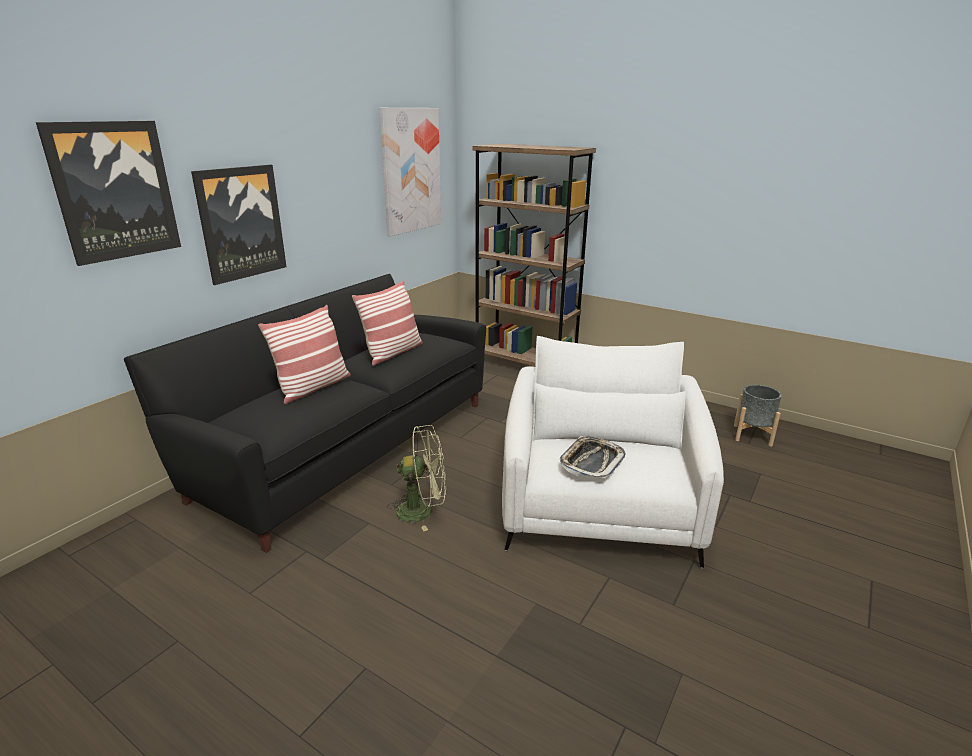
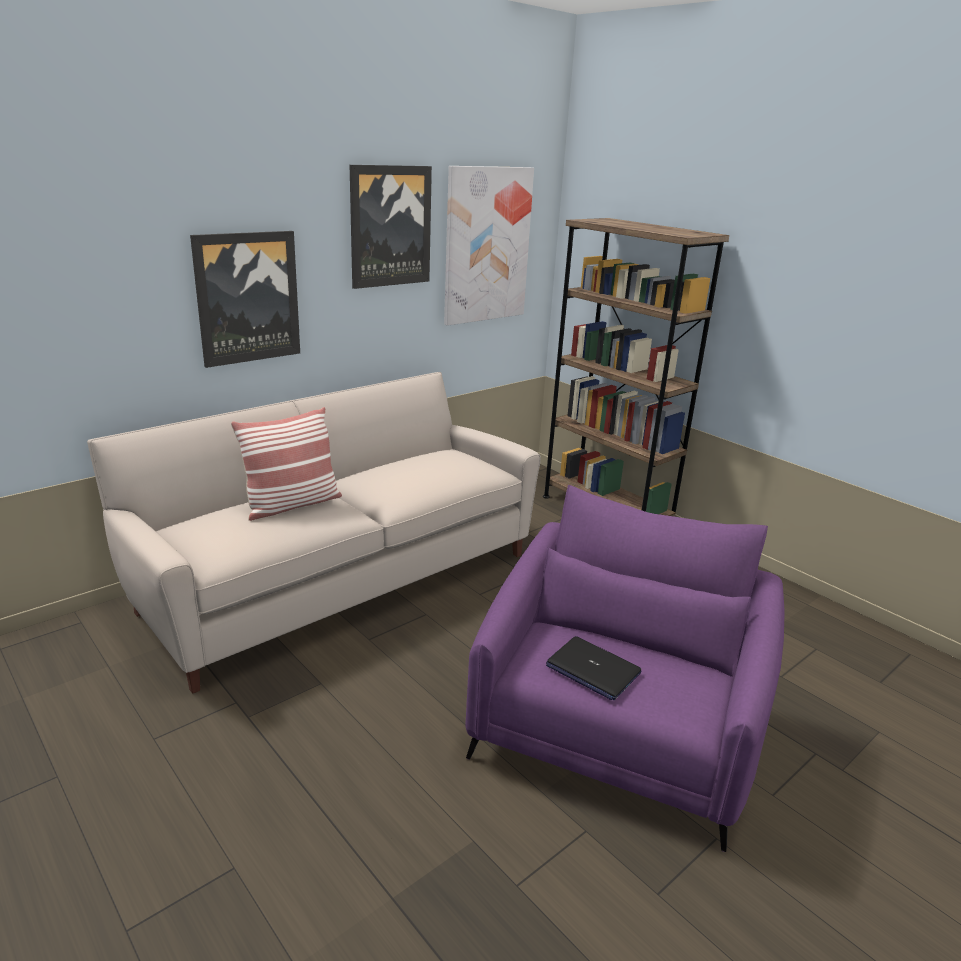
camera: 15 degrees right, 0 degrees up
picture [36,121,181,266] -> picture moved to [350,165,432,289]
black sofa [124,274,486,553] -> beige sofa [87,372,541,694]
pillow [352,281,423,366] -> none
green fan [387,425,446,531] -> none
white armchair [502,336,724,568] -> purple armchair [465,485,785,852]
tray [560,436,625,479] -> laptop [546,636,641,700]
grey planter [734,385,782,447] -> none

